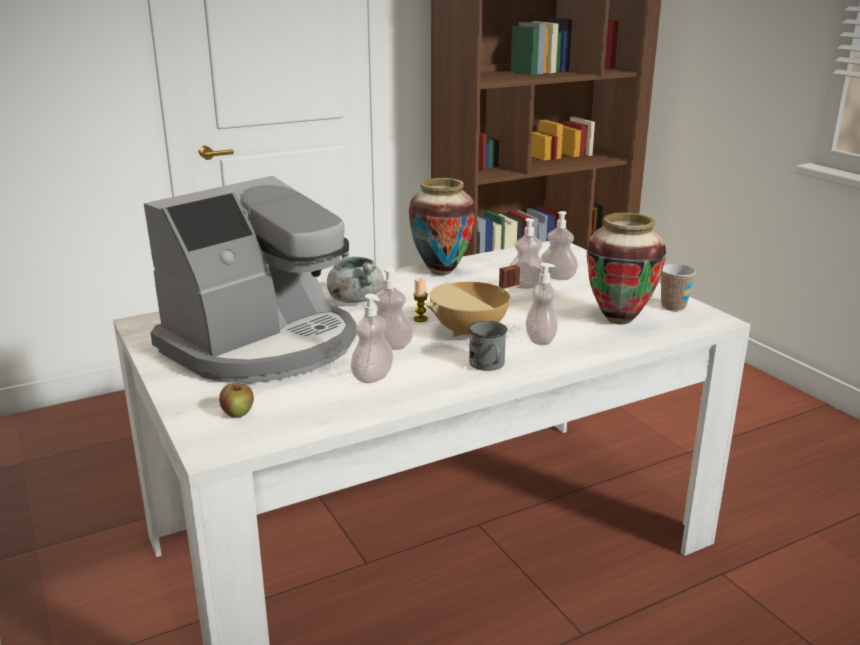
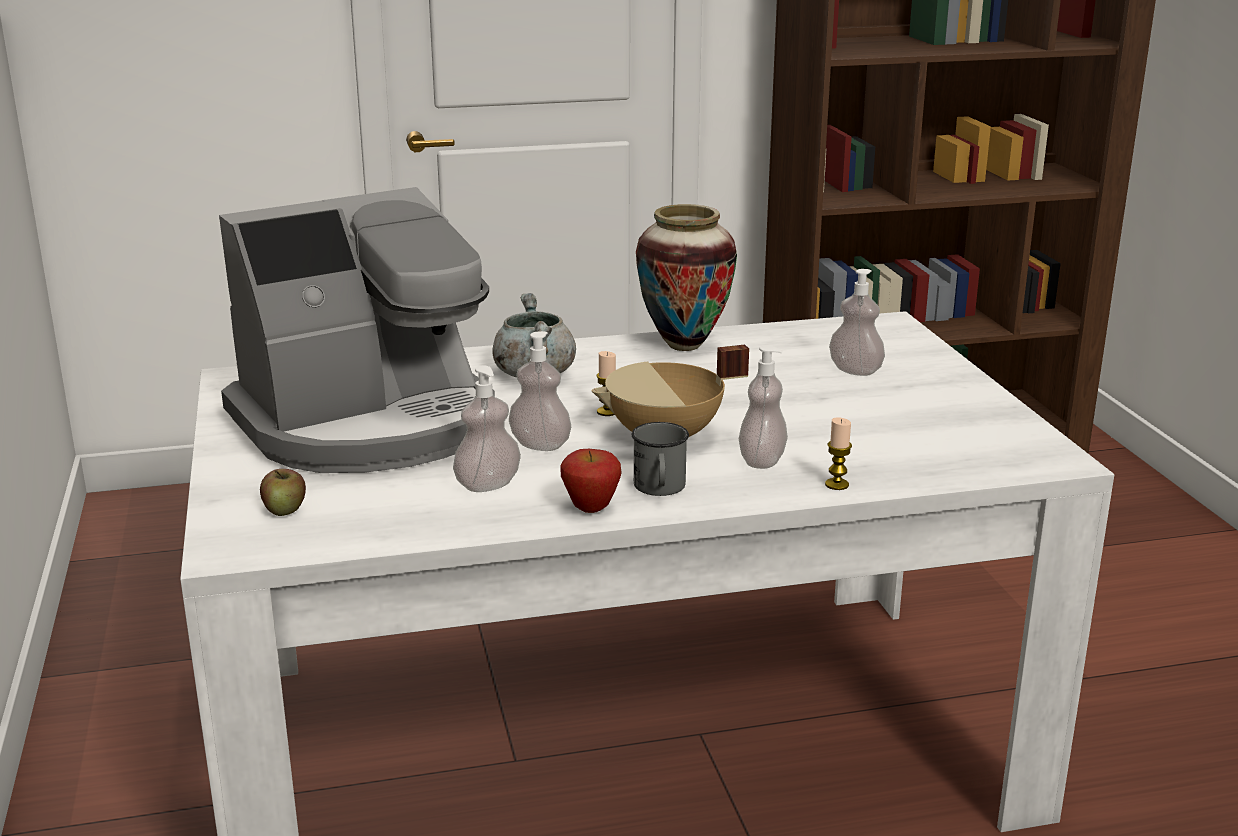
camera: 15 degrees right, 0 degrees up
soap dispenser [509,218,544,289] -> none
vase [587,213,666,325] -> none
cup [661,264,696,311] -> none
none -> apple [560,449,622,513]
none -> candle [825,417,852,490]

